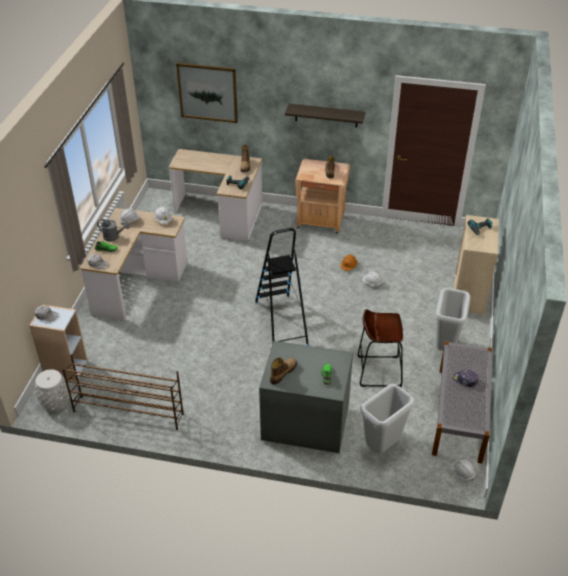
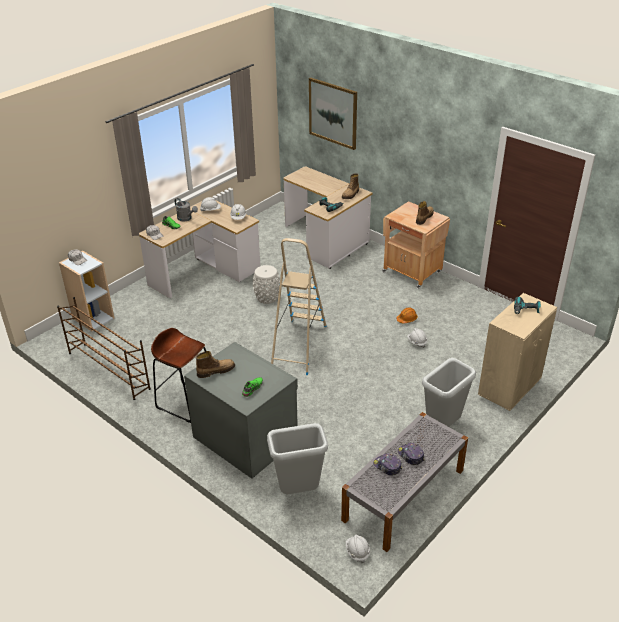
camera: 30 degrees right, 5 degrees down
white stool [35,369,68,412] -> white stool moved to [253,265,280,304]
black step ladder [255,228,309,346] -> beige step ladder [271,238,326,375]
shelf [285,104,365,128] -> none
brown stool [358,309,403,387] -> brown stool moved to [151,328,206,423]
none -> cap [373,453,402,475]

